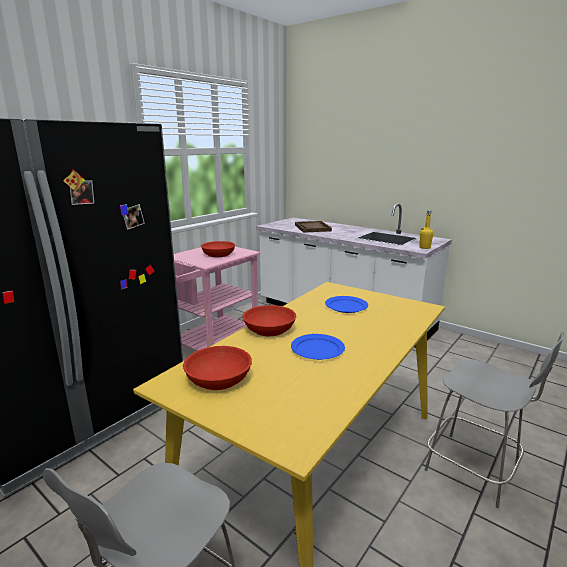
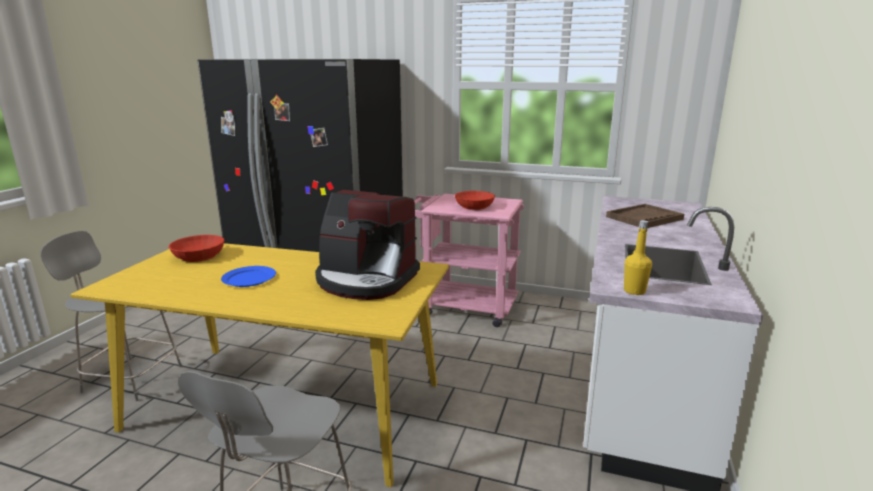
camera: 70 degrees right, 0 degrees up
red bowl [242,305,296,336] -> none
blue plate [325,296,368,313] -> coffee machine [315,190,420,300]

